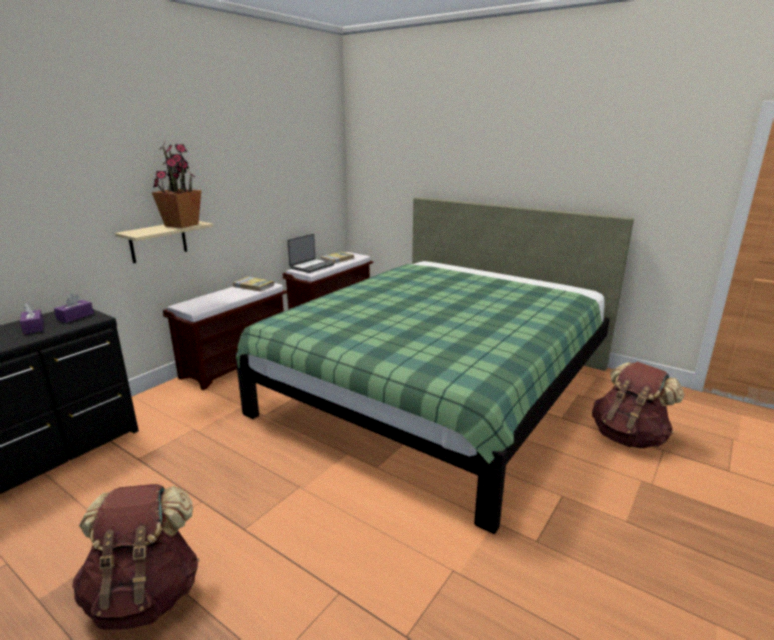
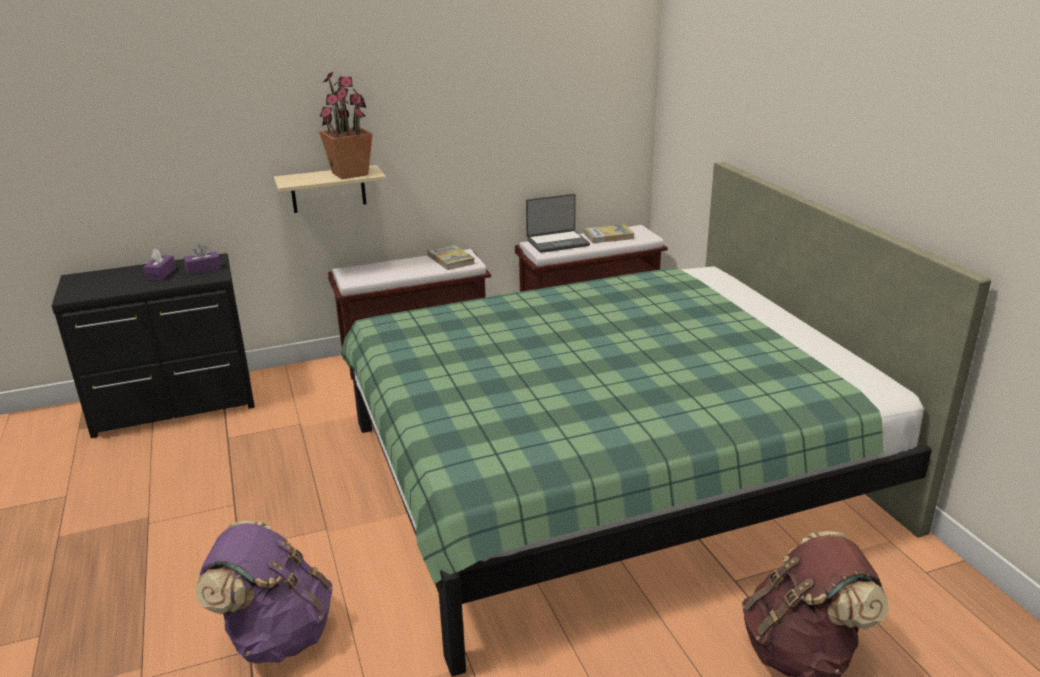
camera: 35 degrees right, 5 degrees up
brown backpack [72,484,199,630] -> none
none -> purple backpack [196,521,333,663]

